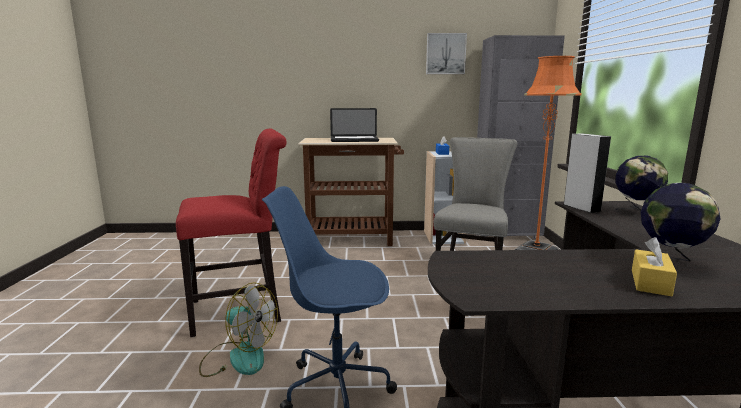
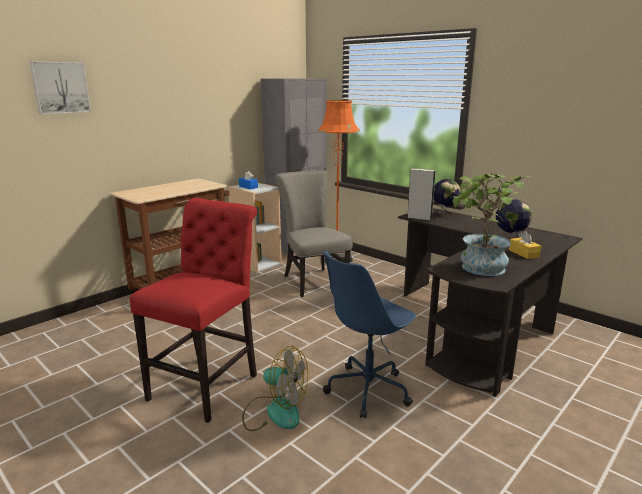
camera: 45 degrees left, 5 degrees up
fan [199,282,278,377] -> fan turned 45 degrees clockwise [242,346,308,431]
laptop [330,108,379,142] -> none
picture [426,33,467,74] -> picture moved to [29,61,91,114]
none -> potted plant [453,174,531,276]

